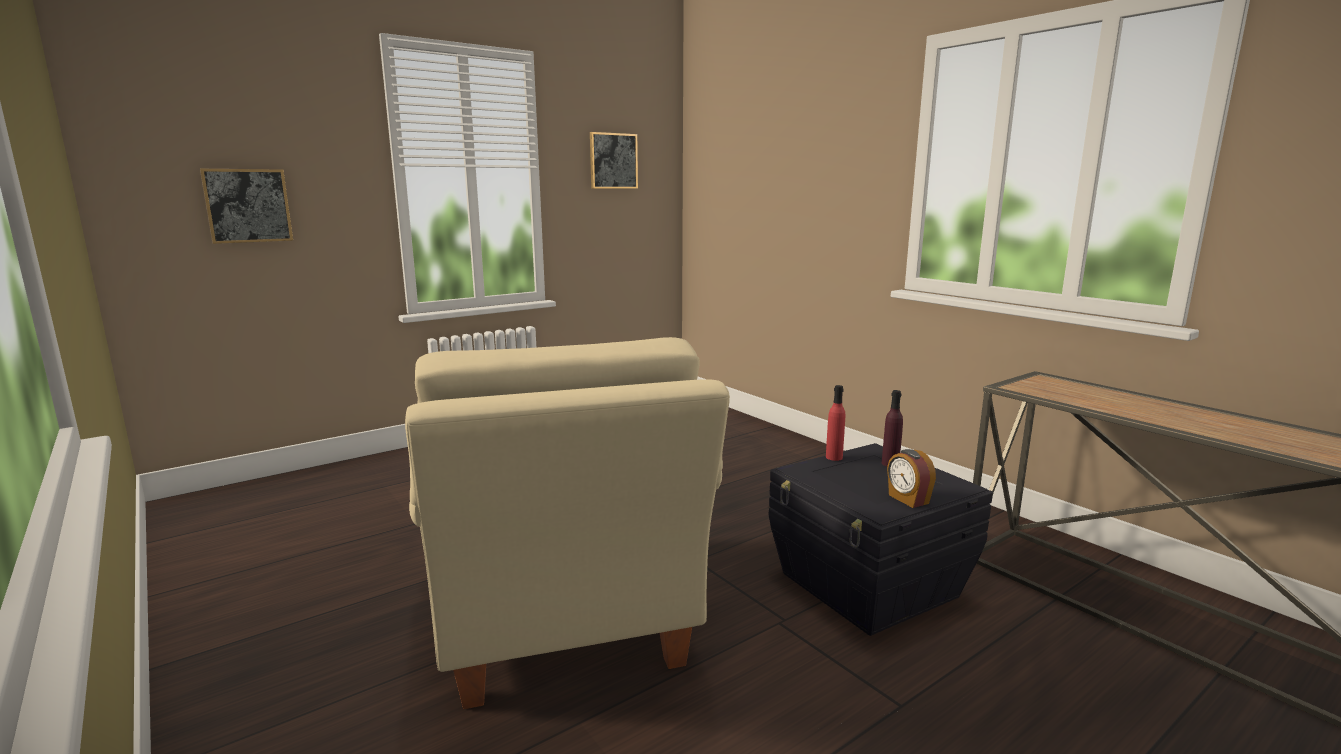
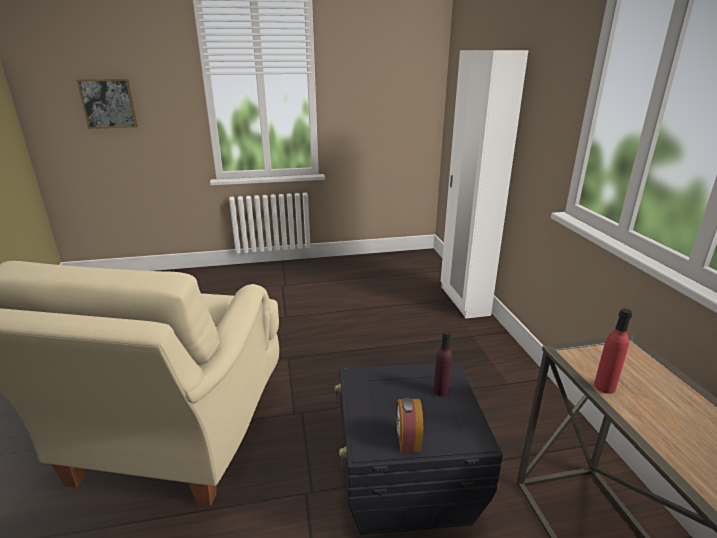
camera: 25 degrees right, 10 degrees up
picture [590,132,638,189] -> none
red bottle [826,385,845,461] -> red bottle moved to [594,308,632,394]
none -> white wardrobe [441,50,528,319]

